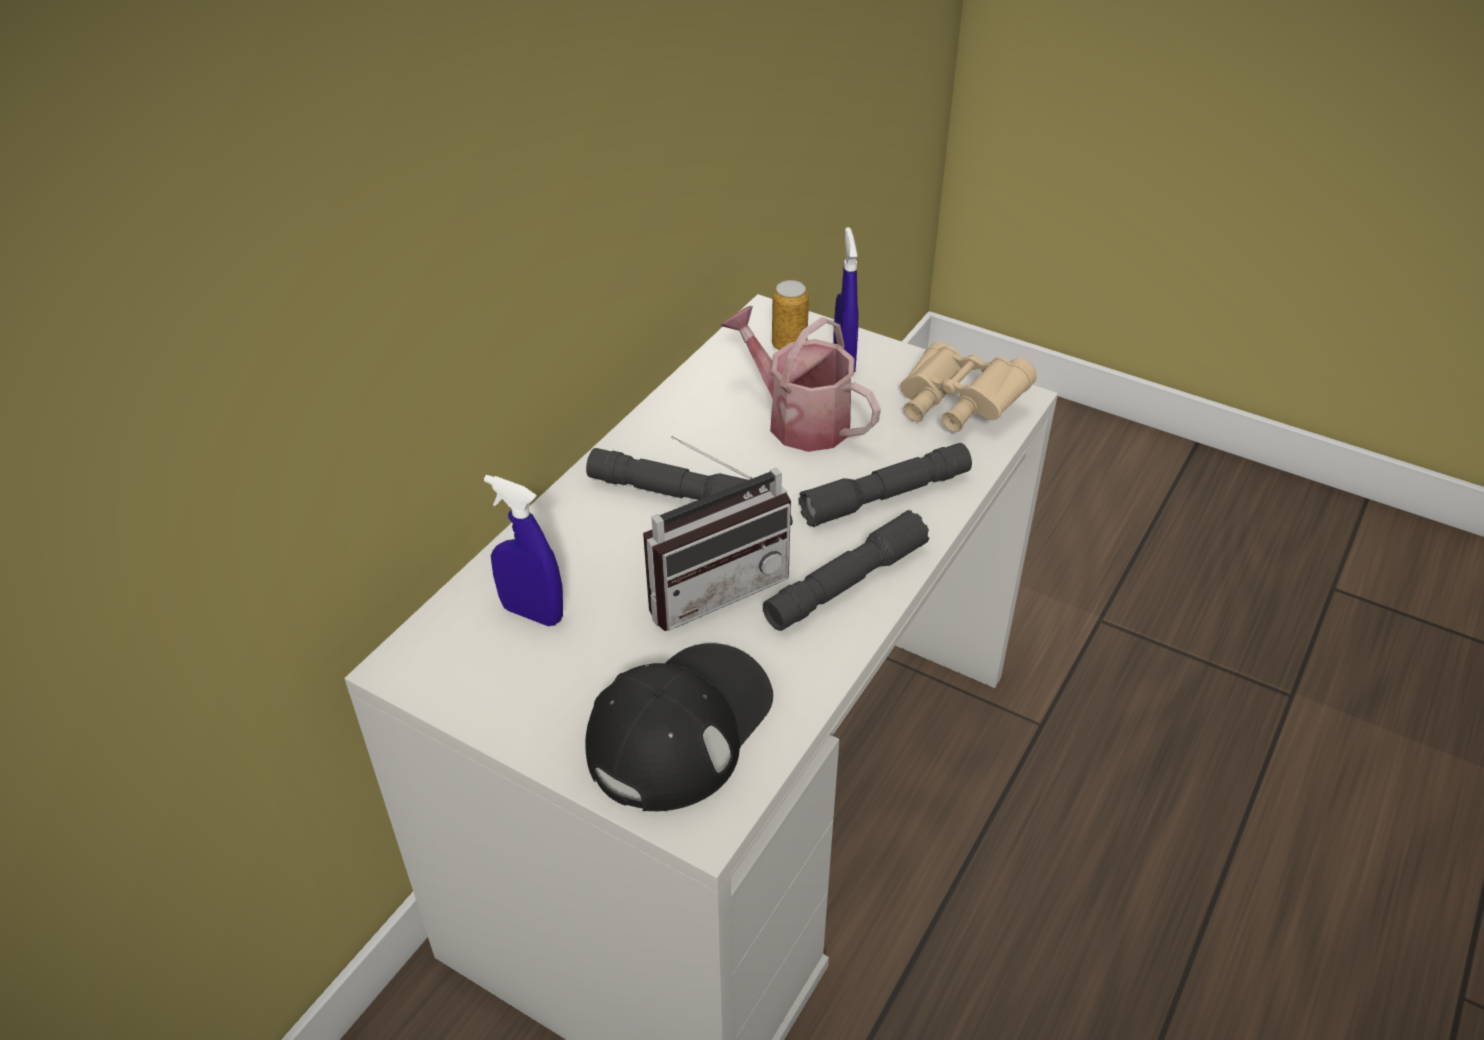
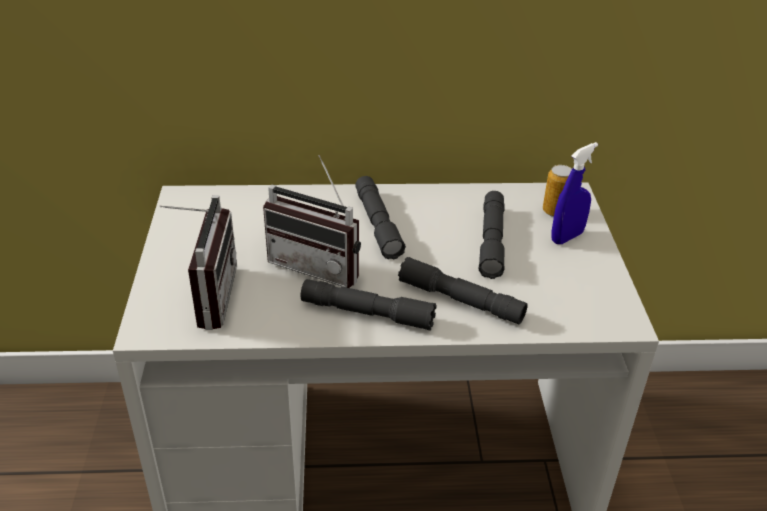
camera: 55 degrees right, 5 degrees down
blue spray bottle [484,475,563,626] -> none
black cap [585,643,773,811] -> radio [159,195,237,330]
watering can [720,306,881,452] -> grey flashlight [479,191,505,279]
beige binoculars [900,342,1037,432] -> none

